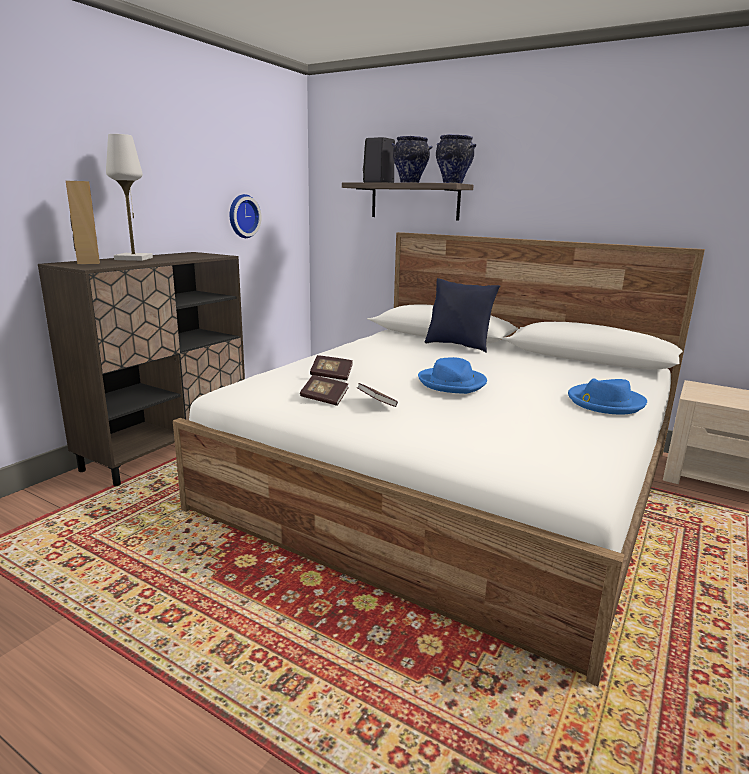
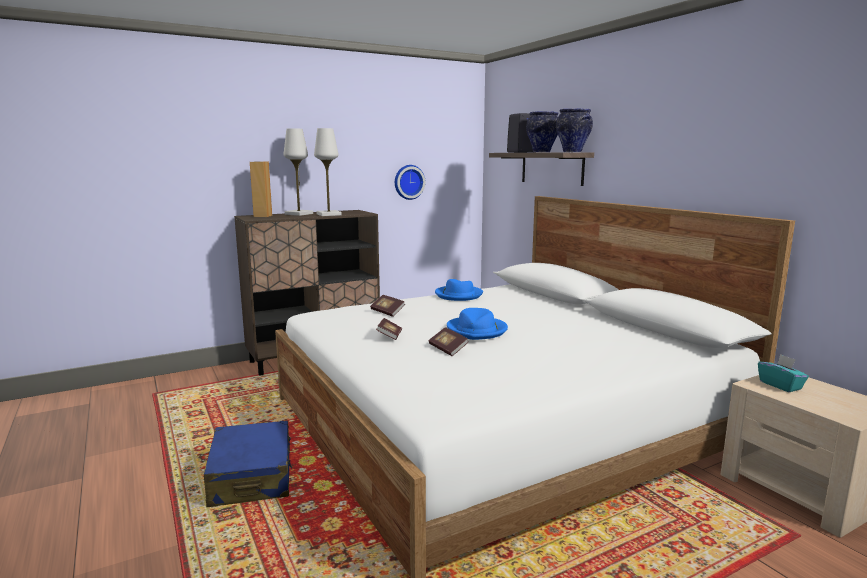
camera: 30 degrees right, 5 degrees down
book [300,375,349,406] -> book moved to [429,327,468,356]
blue pillow [425,278,500,352] -> none
blue hat [568,378,647,415] -> blue hat moved to [435,279,483,301]
none -> blue suitcase [204,420,292,507]
none -> white table lamp [314,128,342,216]
none -> turquoise tissue box [758,354,809,392]

